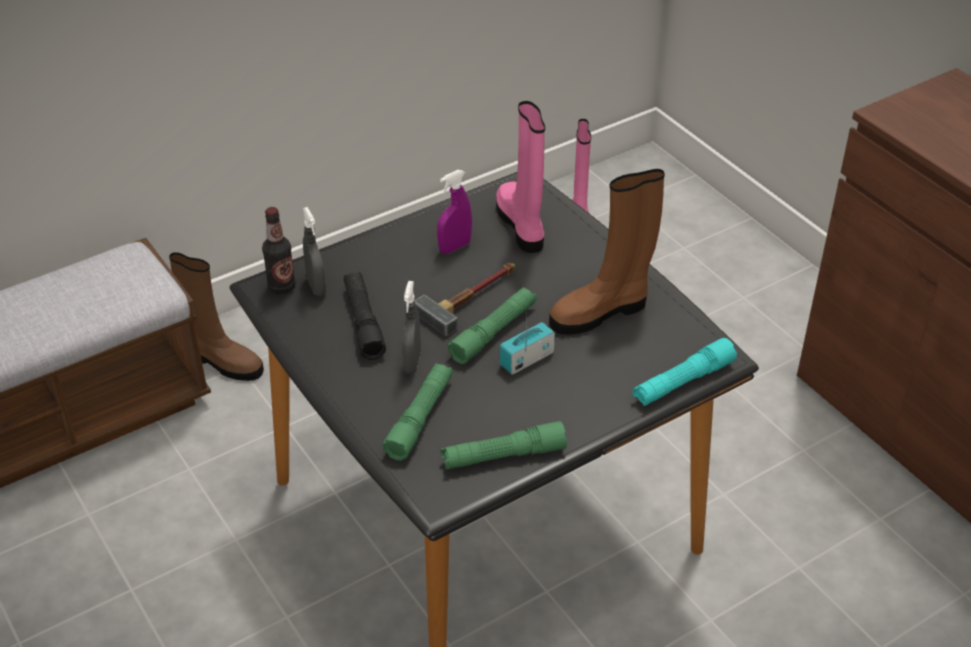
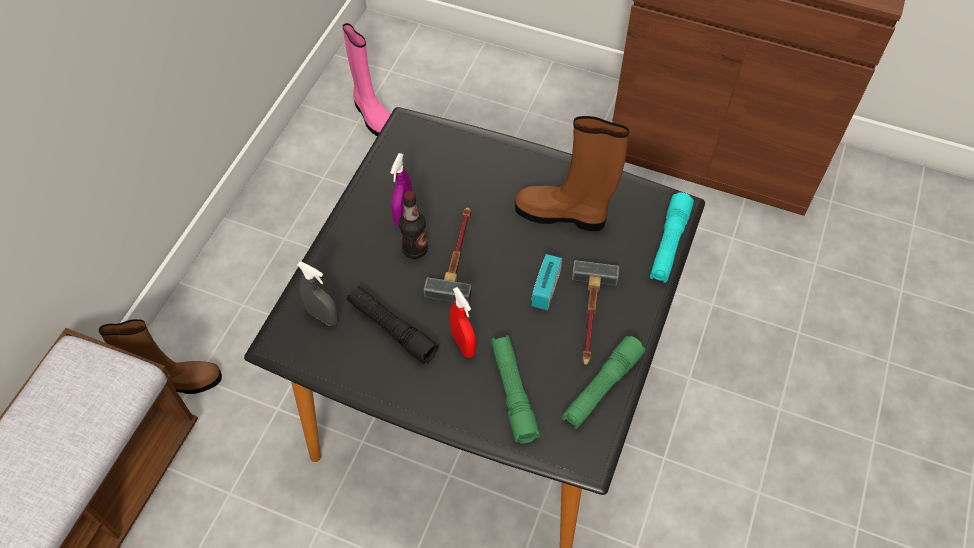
camera: 35 degrees left, 15 degrees up
bottle [262,207,295,294] -> bottle moved to [399,191,428,259]
grey spray bottle [402,281,421,374] -> red spray bottle [450,287,476,358]
green flashlight [447,287,537,364] -> none
pink boot [496,101,545,253] -> none
brown boot [549,169,665,335] -> brown boot turned 75 degrees clockwise [515,116,629,231]
none -> hammer [572,260,620,365]

